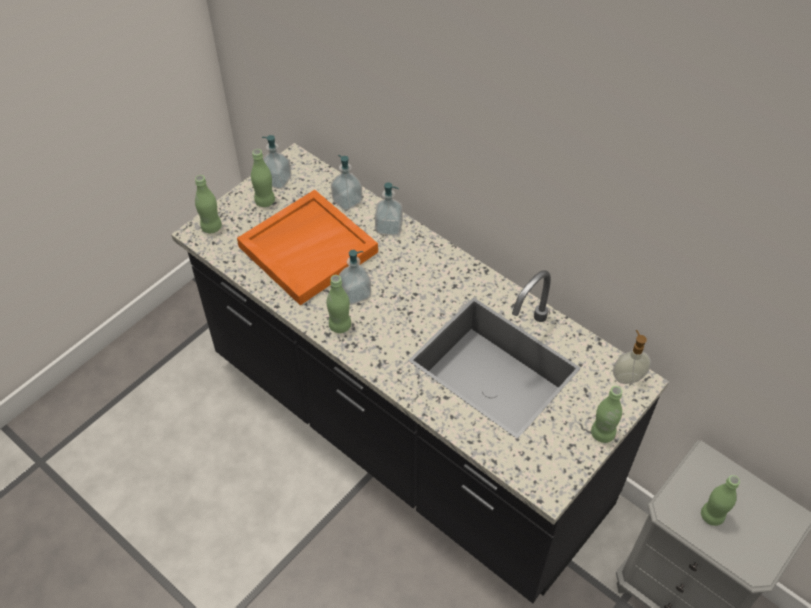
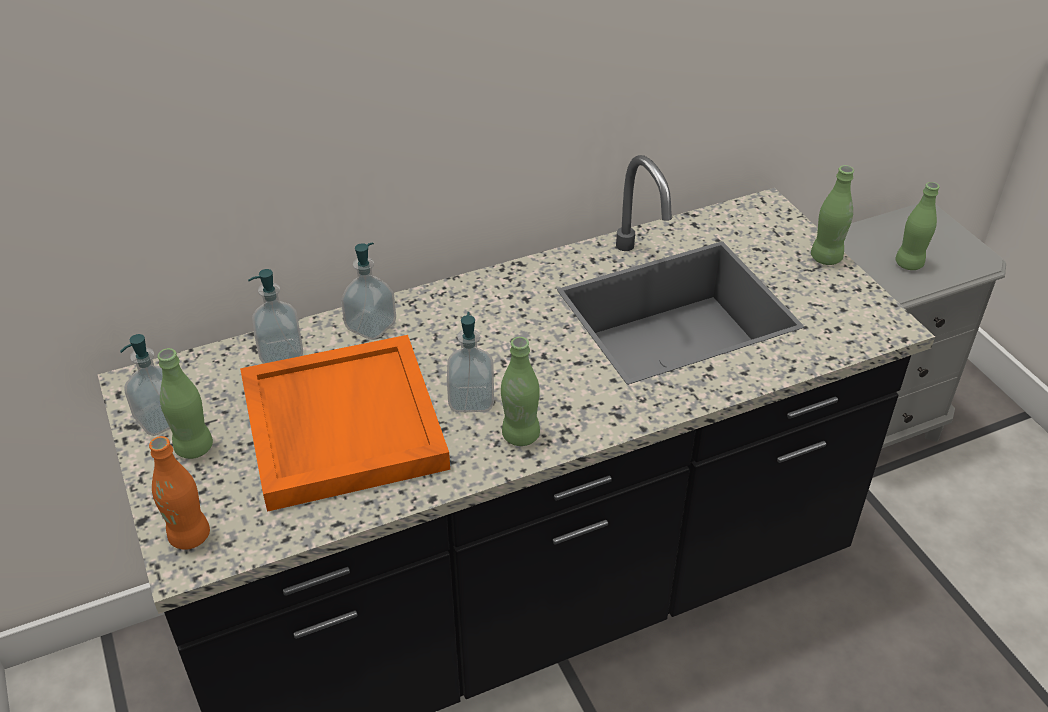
camera: 65 degrees left, 10 degrees down
green bottle [195,175,222,233] -> orange bottle [149,436,210,550]
soap dispenser [613,330,651,384] -> none

